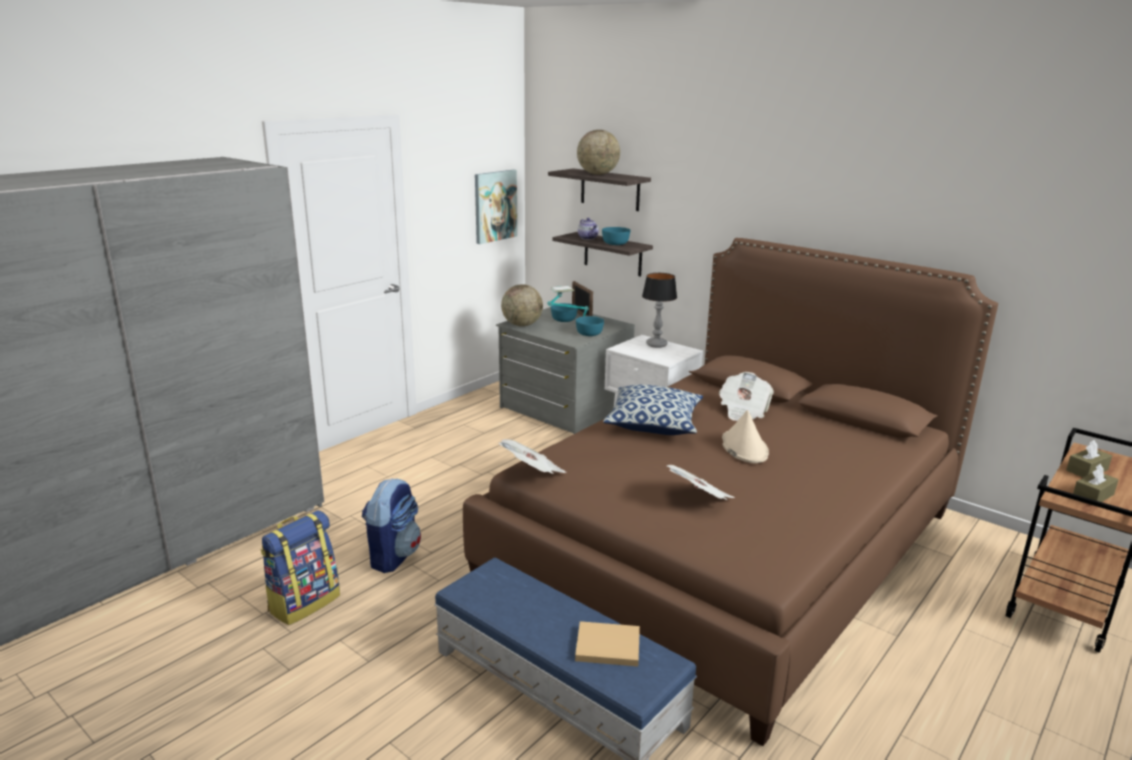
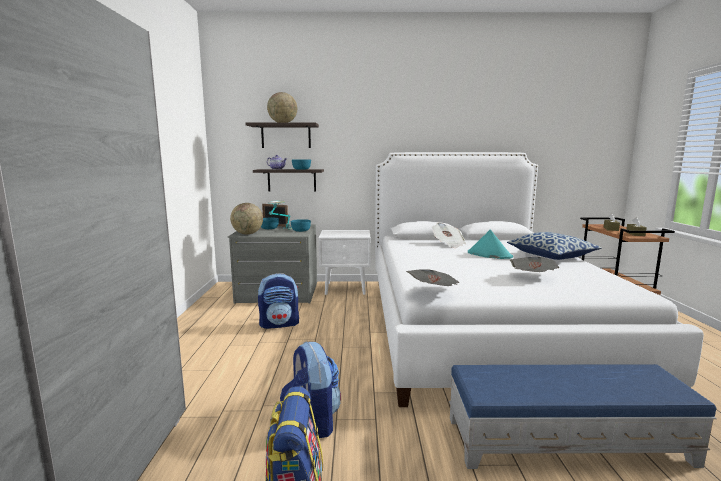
camera: 40 degrees left, 10 degrees down
brown bed [463,238,998,746] -> white bed [375,152,704,407]
picture [475,170,517,244] -> none
beige book [575,621,640,667] -> none
pillow [603,385,703,435] -> pillow moved to [507,232,601,260]
table lamp [642,273,677,348] -> none
beige hat [722,410,769,463] -> turquoise hat [468,230,513,259]
none -> backpack [258,273,299,329]

